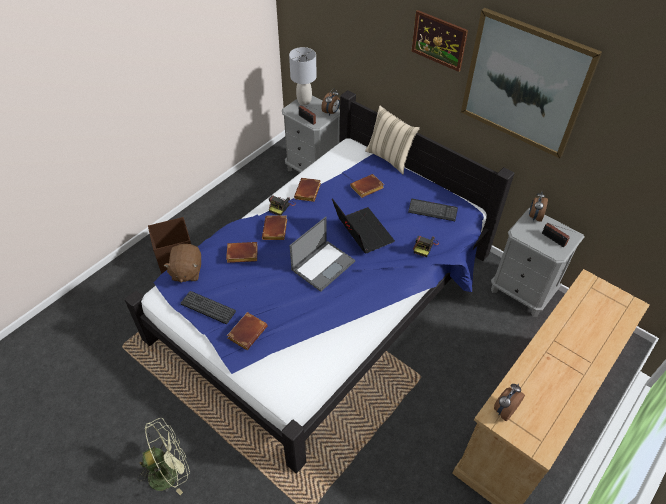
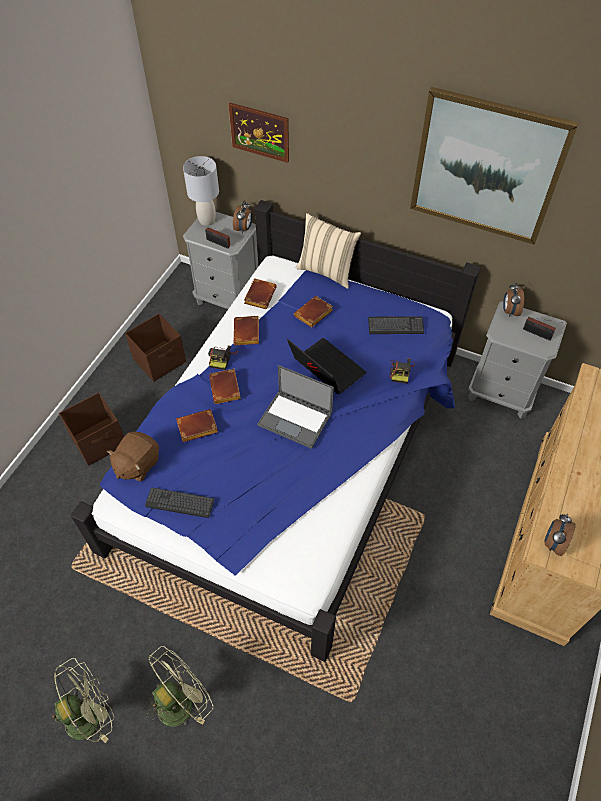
camera: 15 degrees left, 5 degrees up
brown plush toy [164,244,201,283] -> brown plush toy turned 45 degrees clockwise [107,432,159,482]
brown book [227,312,268,350] -> brown book moved to [244,278,277,309]
laptop [290,217,355,292] -> laptop turned 90 degrees clockwise [257,365,334,449]
picture [412,10,468,72] -> picture moved to [228,103,289,163]
none -> green fan [52,658,114,743]
none -> brown storage box [125,314,186,382]

